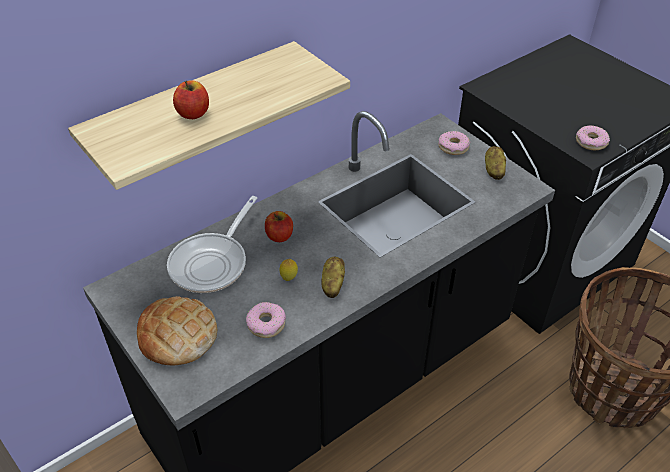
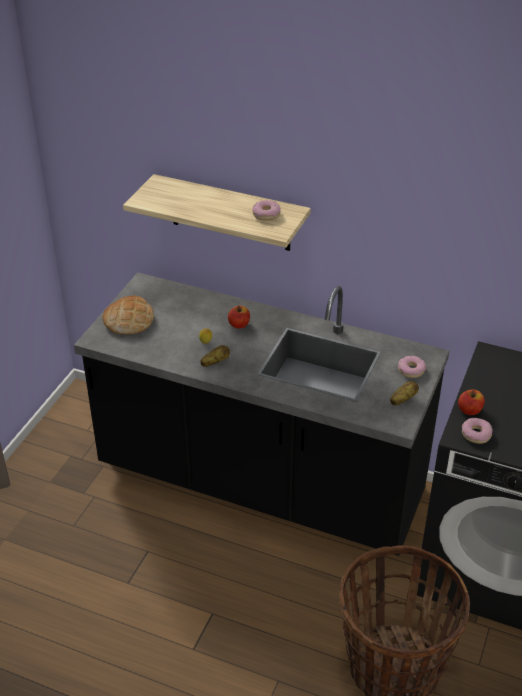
camera: 60 degrees right, 5 degrees down
frying pan [167,196,257,293] -> none
apple [173,80,209,119] -> apple moved to [458,389,485,415]
donut [246,302,286,338] -> donut moved to [252,200,281,221]

